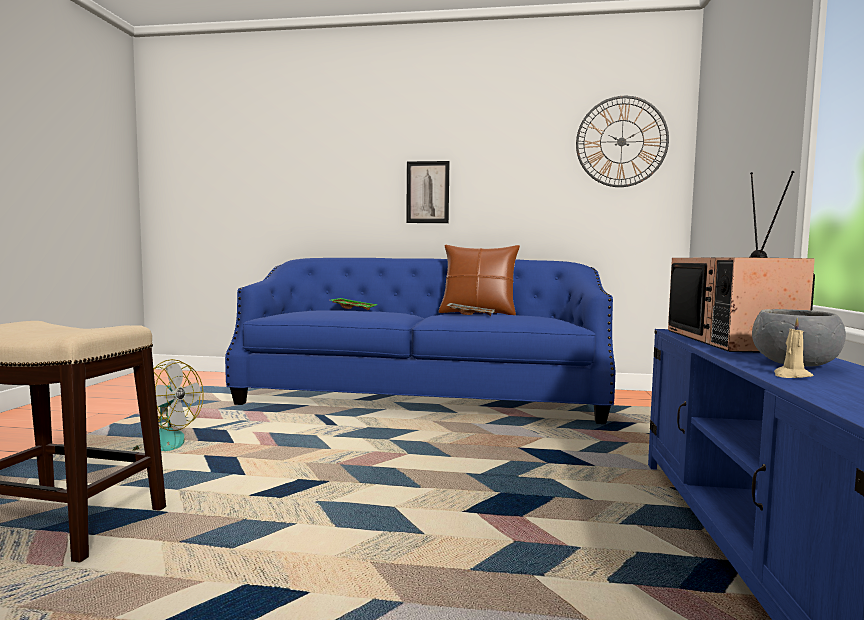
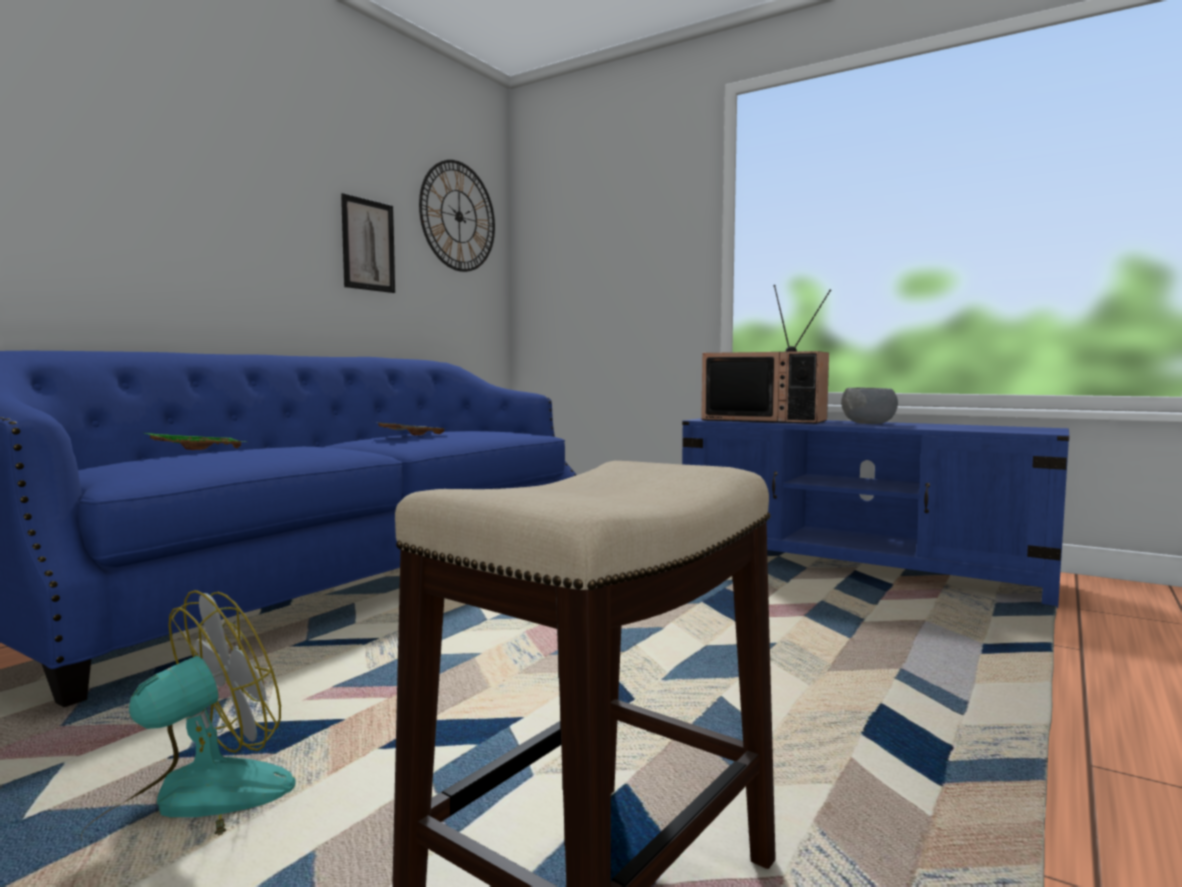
camera: 65 degrees left, 0 degrees up
picture [406,161,449,223] -> picture moved to [341,193,395,293]
brown pillow [439,245,520,315] -> none
beige candle [774,318,813,378] -> none

